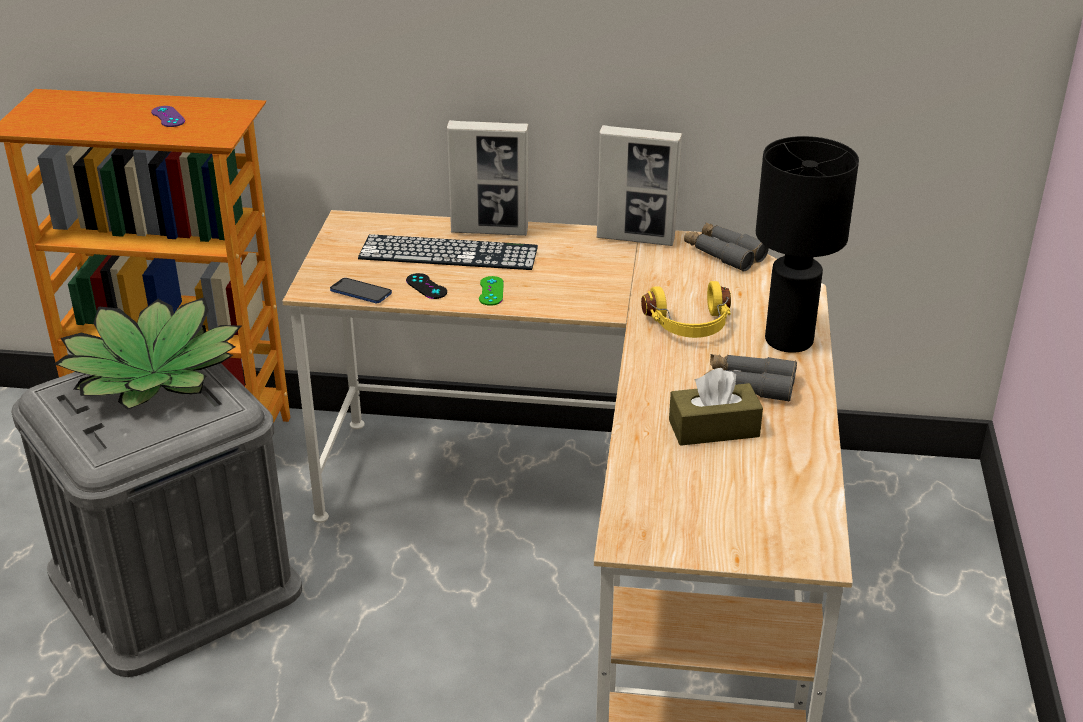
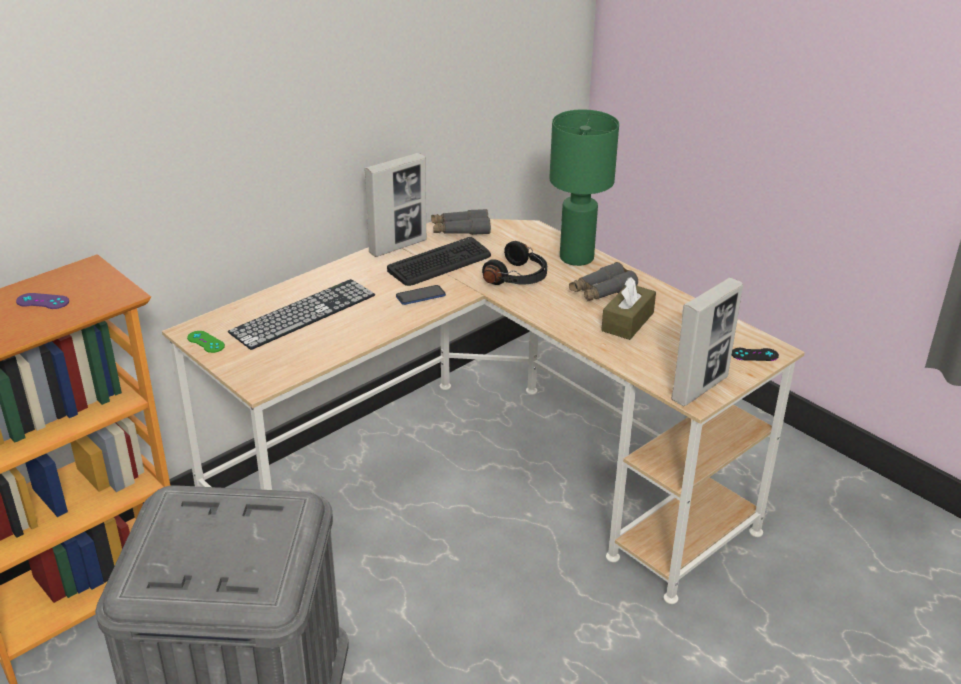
camera: 50 degrees left, 0 degrees up
potted plant [54,297,241,410] -> none
phone [330,278,392,303] -> phone moved to [396,285,446,305]
black game controller [406,273,447,299] -> black game controller moved to [732,348,779,361]
picture frame [447,120,528,236] -> picture frame moved to [671,277,743,406]
green game controller [479,276,504,306] -> green game controller moved to [187,331,225,353]
yellow headphones [641,281,731,338] -> black headphones [482,241,547,285]
black table lamp [756,136,859,353] -> green table lamp [550,109,619,266]
none -> keyboard [387,237,491,286]

